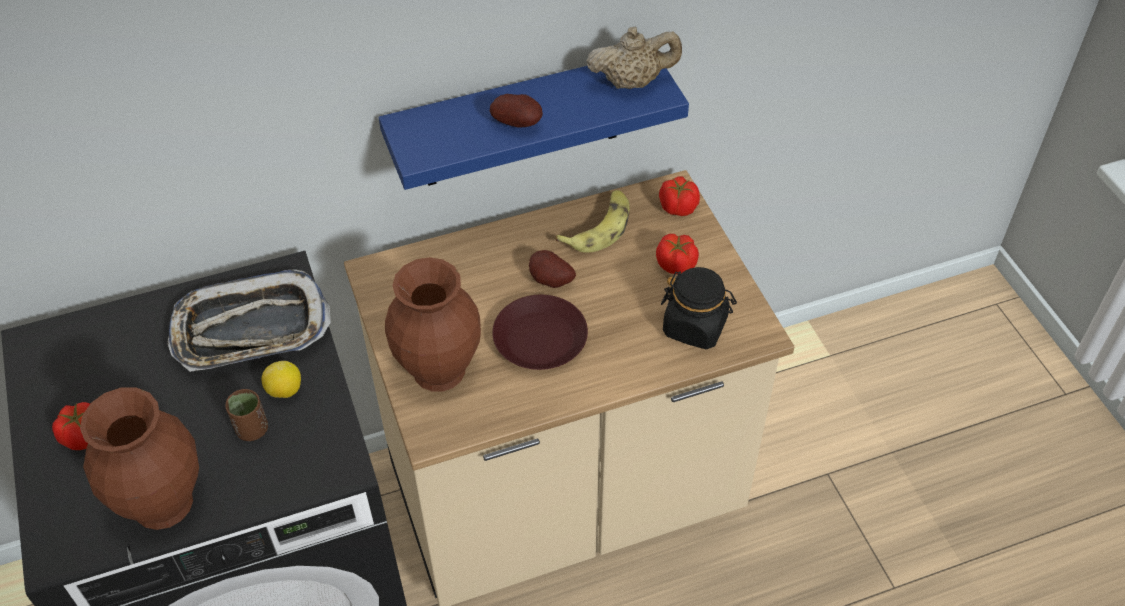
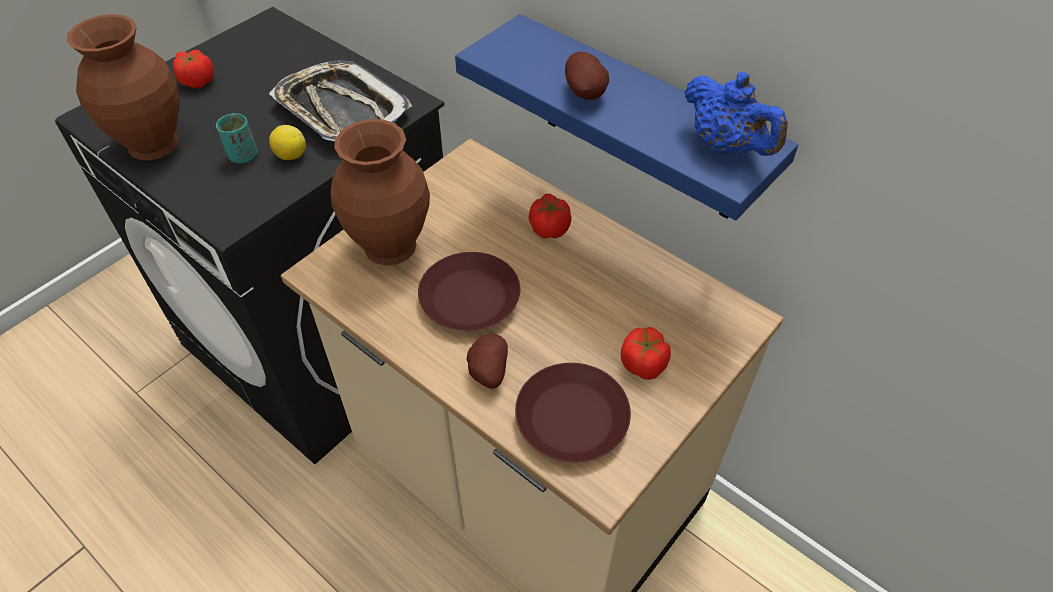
camera: 60 degrees right, 0 degrees up
brown cup [225,389,268,441] -> turquoise cup [216,113,258,163]
potato [529,250,576,288] -> potato moved to [467,334,508,389]
banana [556,190,630,253] -> none
beige teapot [586,27,682,89] -> blue teapot [684,72,788,156]
tomato [659,176,700,216] -> tomato moved to [529,194,572,239]
black jar [661,267,737,349] -> brown plate [515,363,631,462]

